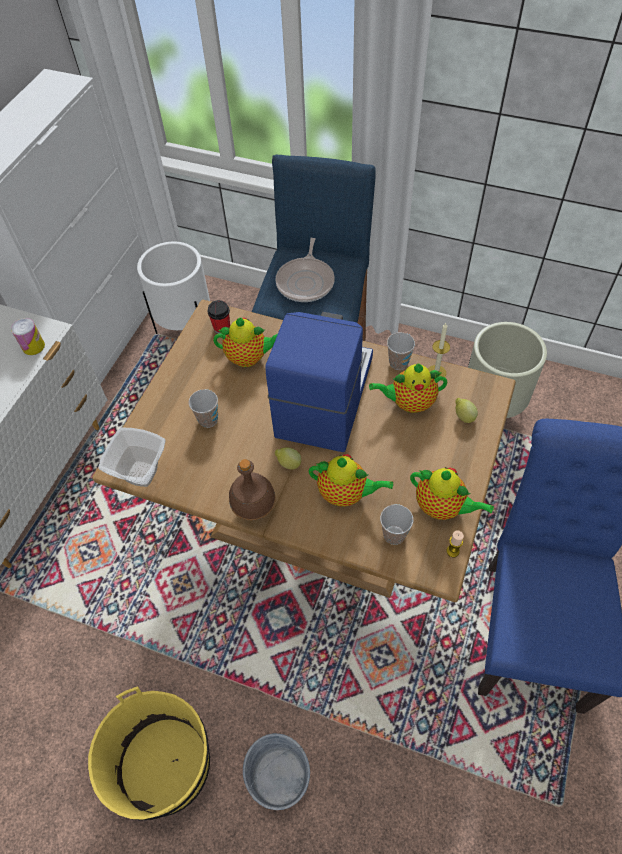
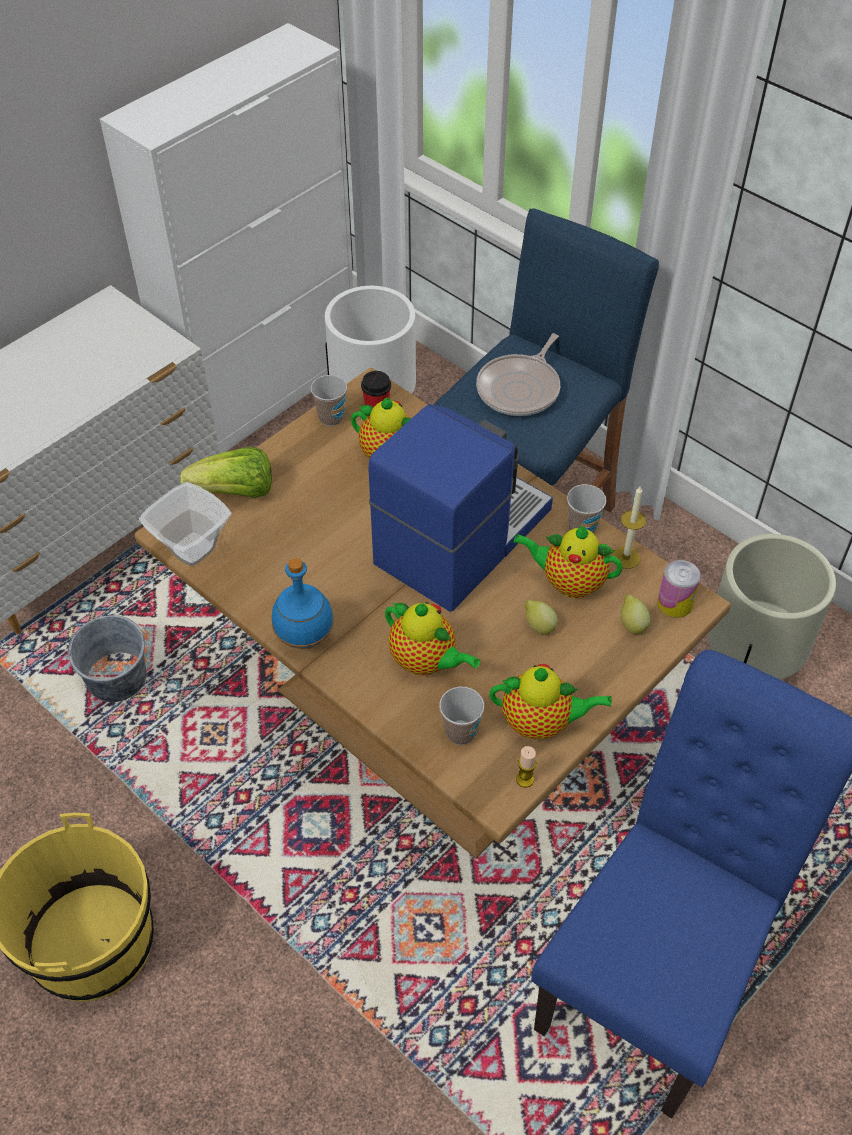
camera: 20 degrees right, 5 degrees down
can [11,318,45,355] -> can moved to [657,560,701,618]
cup [189,389,218,428] -> cup moved to [310,375,347,426]
brown bottle [229,459,276,521] -> blue bottle [272,558,334,649]
grey bucket [243,733,310,810] -> grey bucket moved to [68,615,147,702]
lemon [275,447,301,470] -> lemon moved to [525,600,558,634]
teapot [410,467,494,520] -> teapot turned 45 degrees counterclockwise [489,664,612,739]
none -> lettuce [180,447,272,498]

